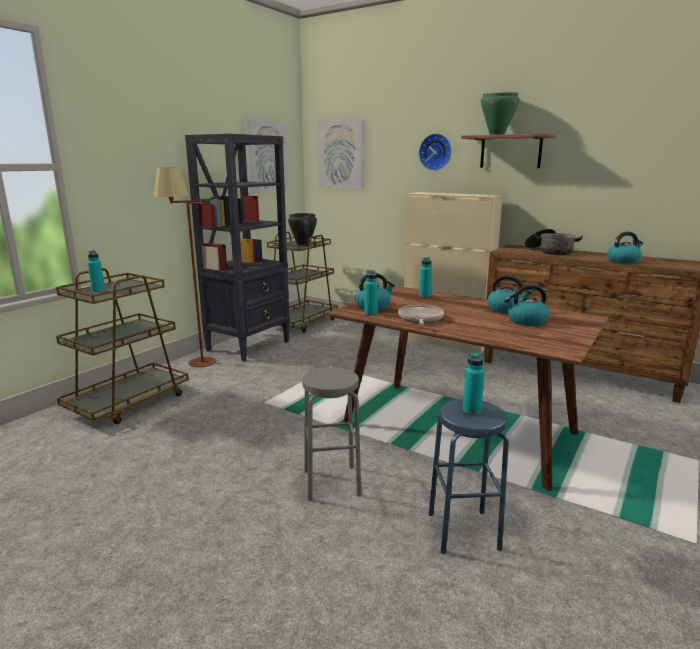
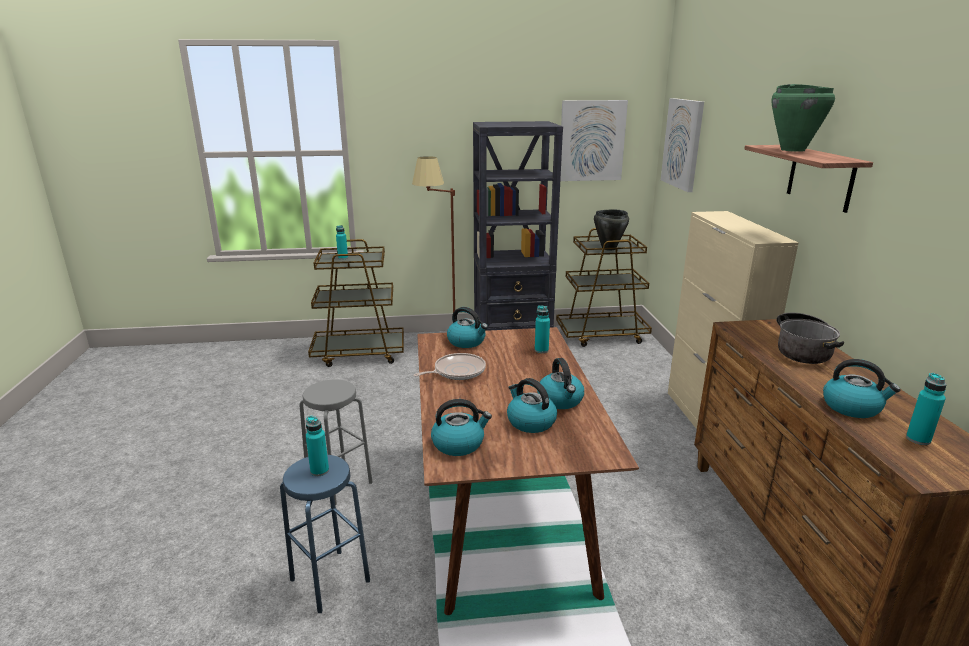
camera: 50 degrees right, 5 degrees up
turquoise bottle [364,270,378,316] -> turquoise bottle moved to [906,373,947,445]
wall clock [419,133,452,171] -> none
none -> kettle [431,399,492,456]

